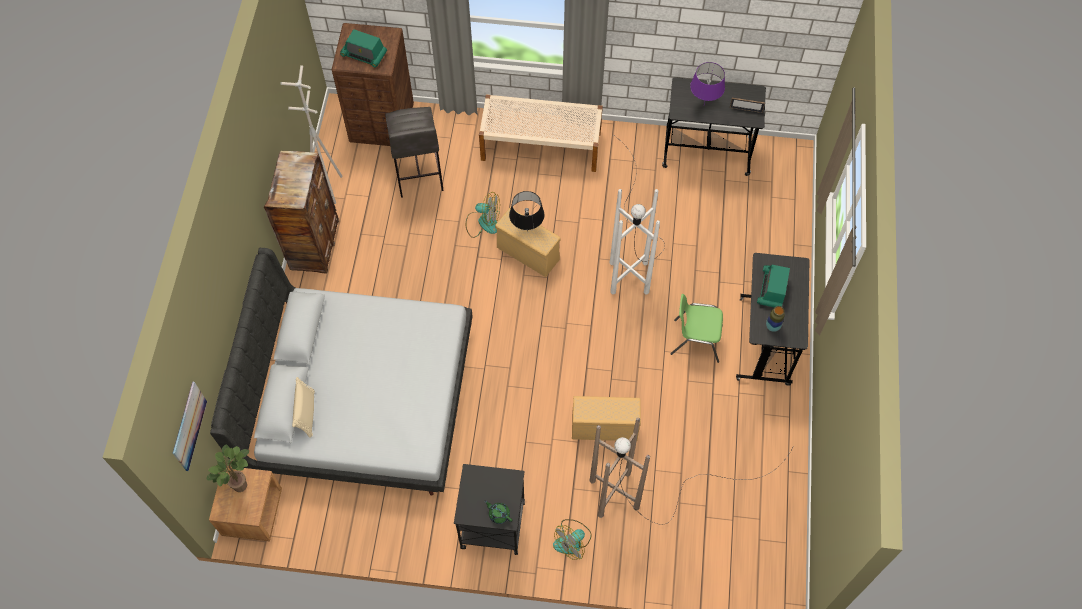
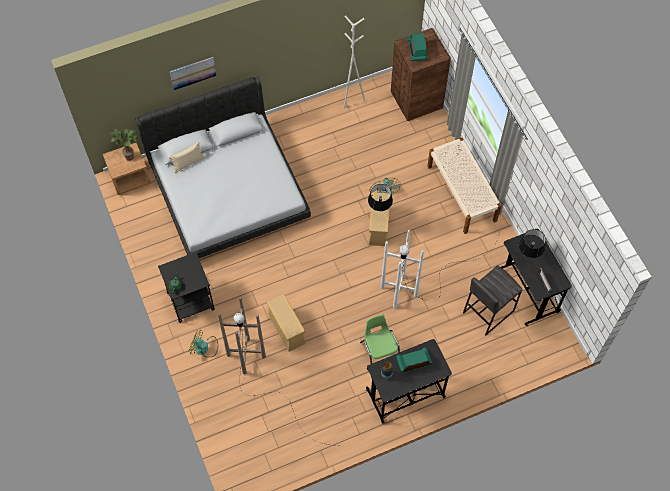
camera: 60 degrees right, 0 degrees up
picture [173,382,207,471] -> picture moved to [170,57,216,90]
brown cabinet [264,151,339,274] -> none
grey stool [385,107,444,198] -> grey stool moved to [463,265,523,335]
purple table lamp [690,62,725,104] -> black table lamp [519,229,546,258]

